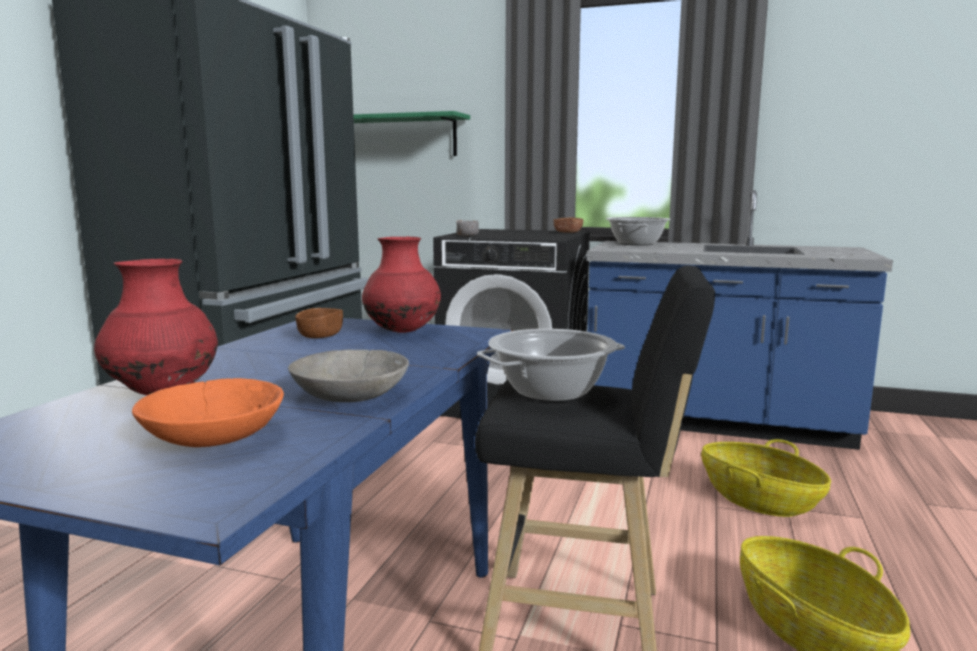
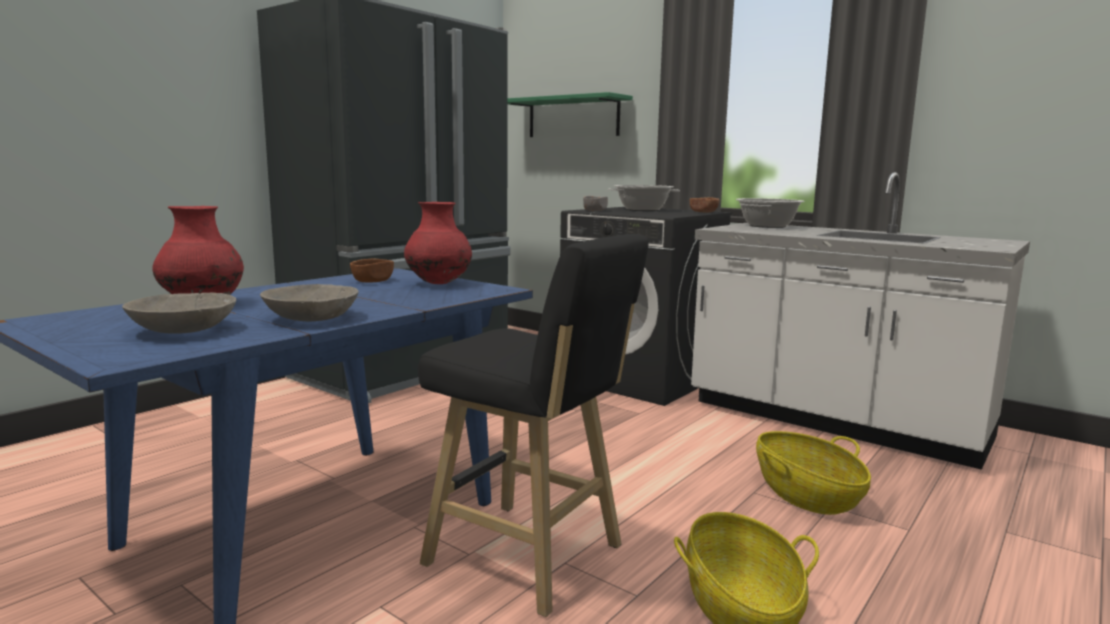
camera: 20 degrees right, 0 degrees up
orange bowl [132,378,284,447] -> grey bowl [122,293,236,334]
cooking pot [477,329,625,402] -> cooking pot moved to [608,185,680,211]
blue counter [587,190,893,450] -> white counter [691,172,1030,470]

